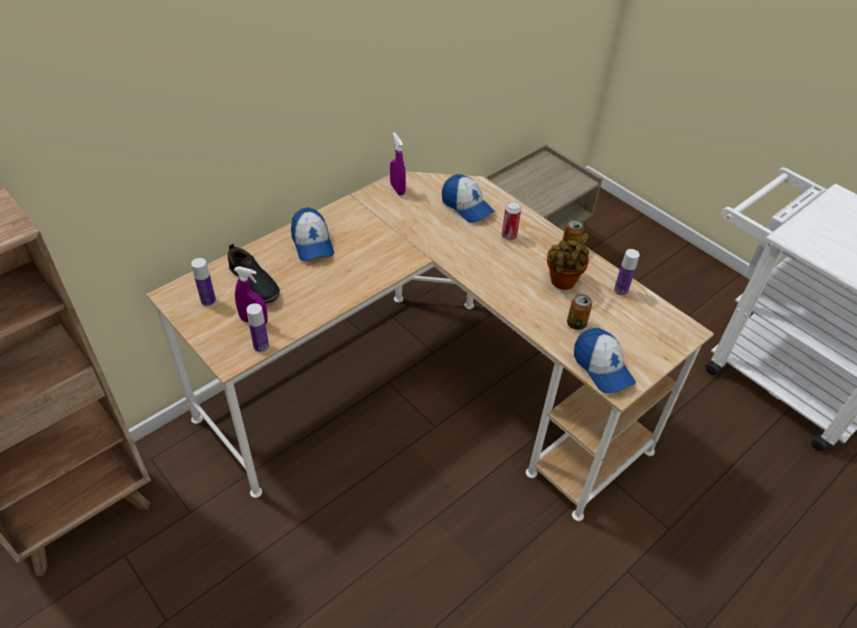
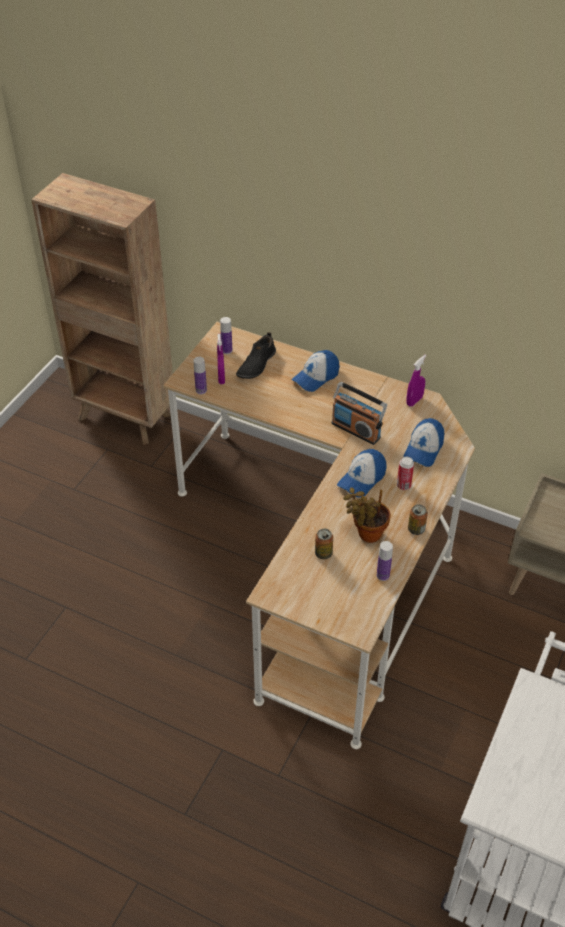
camera: 70 degrees right, 0 degrees up
cap [574,328,636,393] -> cap moved to [337,449,387,498]
none -> radio [332,382,387,445]

